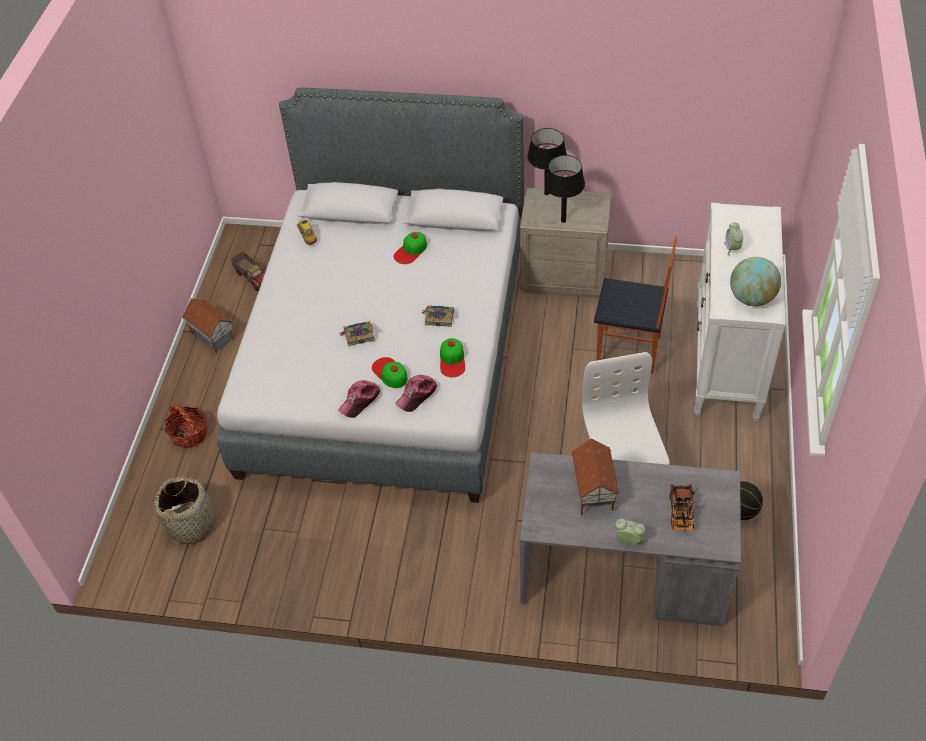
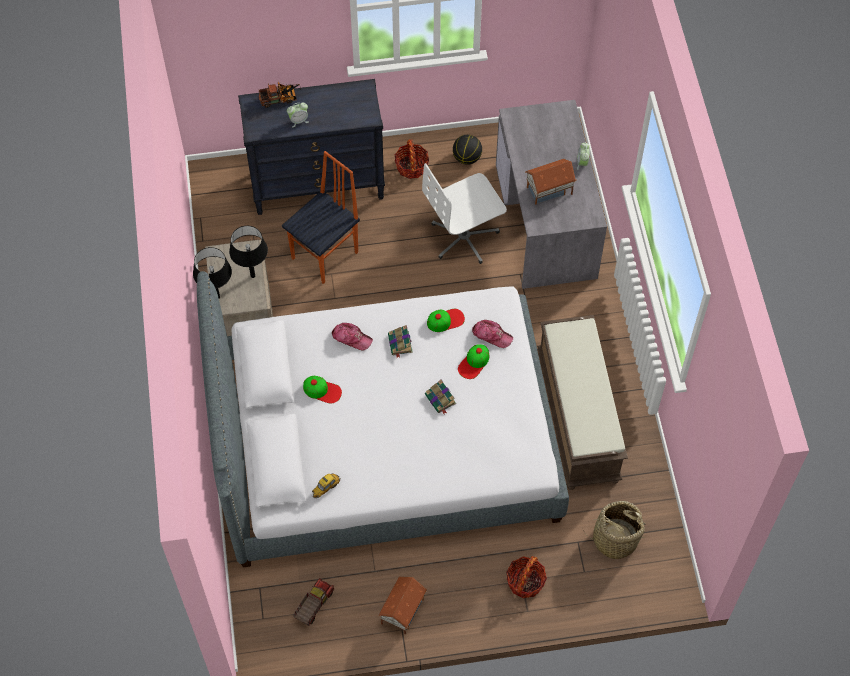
camera: 110 degrees left, 10 degrees up
cap [338,380,380,418] -> cap moved to [332,323,373,350]
chair [594,236,678,373] -> chair turned 45 degrees clockwise [282,151,360,284]
toy truck [670,484,695,534] -> toy truck moved to [259,82,301,108]
white dresser [694,203,786,421] -> black dresser [238,79,385,215]
globe [730,257,781,306] -> none
none -> basket [395,140,429,179]
none -> brown bench [537,315,628,490]

